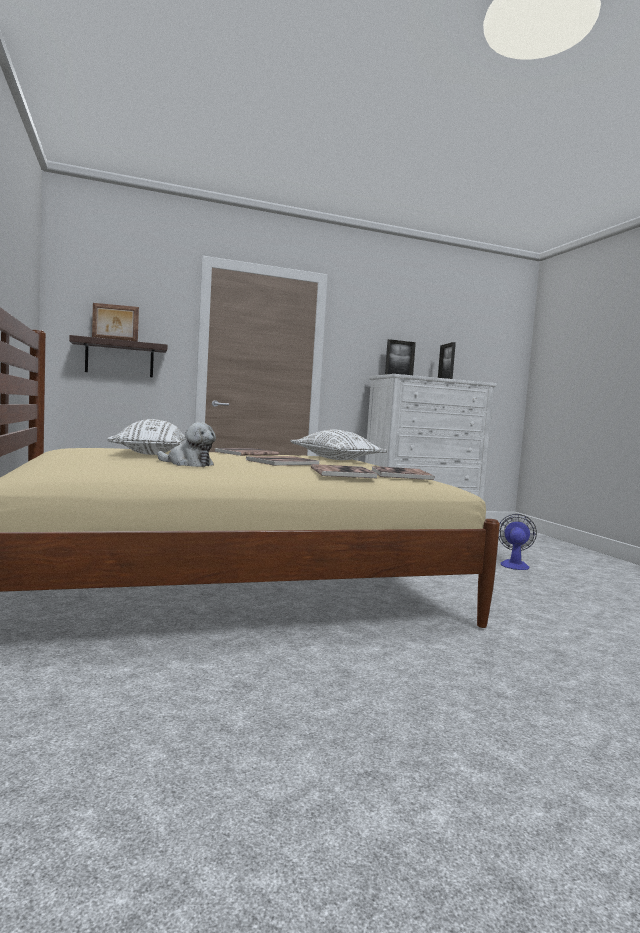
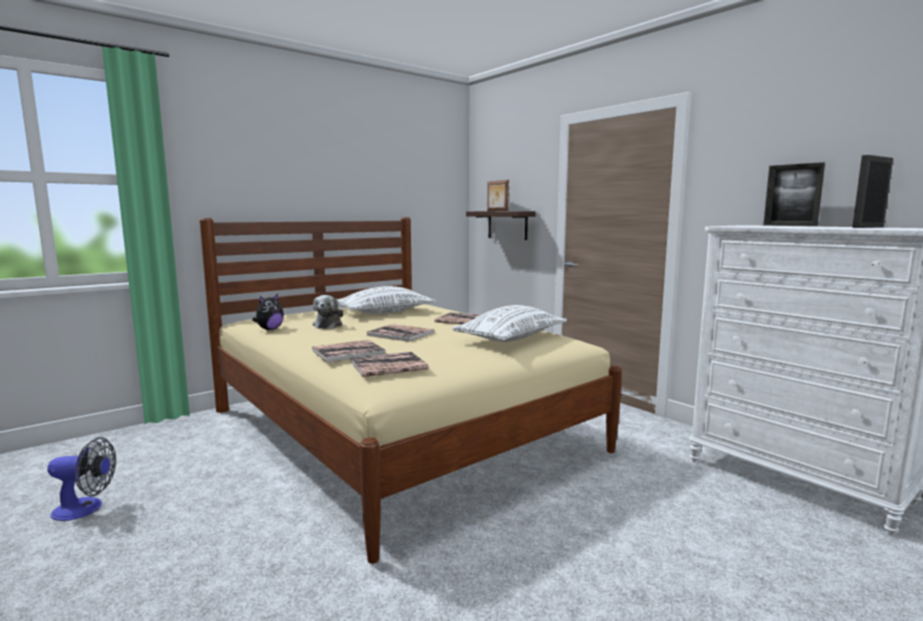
camera: 70 degrees right, 5 degrees up
fan [499,514,537,570] -> fan moved to [47,437,116,521]
none -> plush toy [253,294,284,330]

